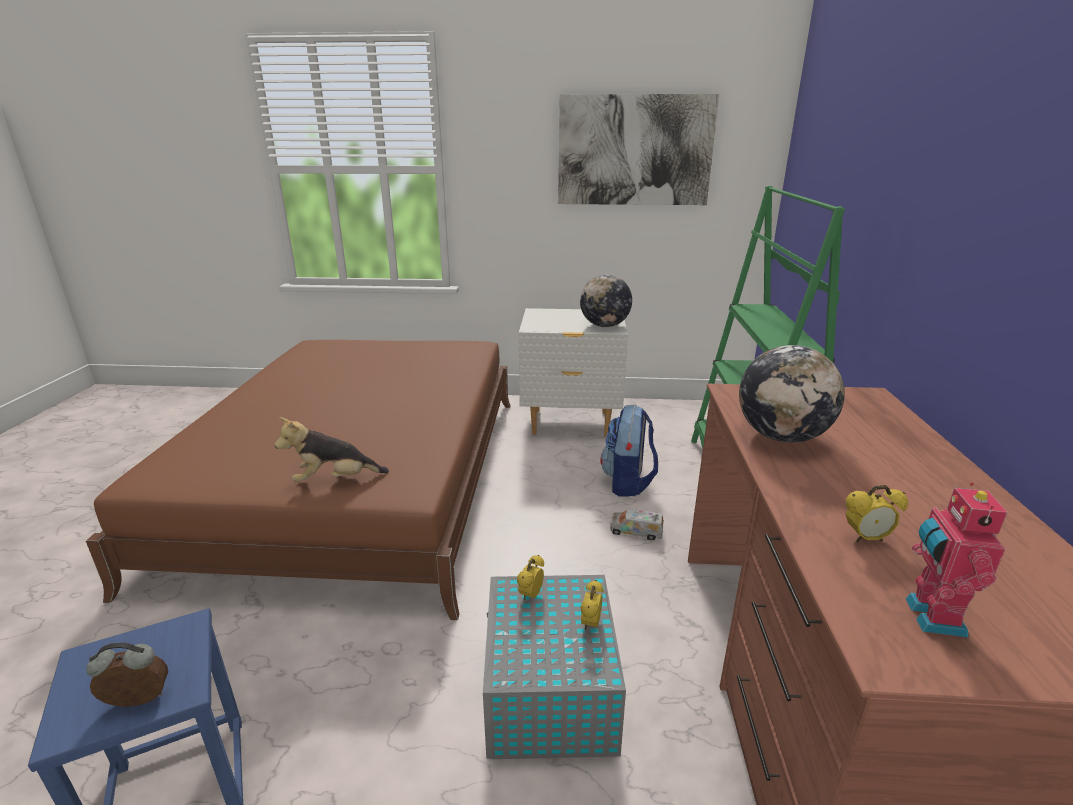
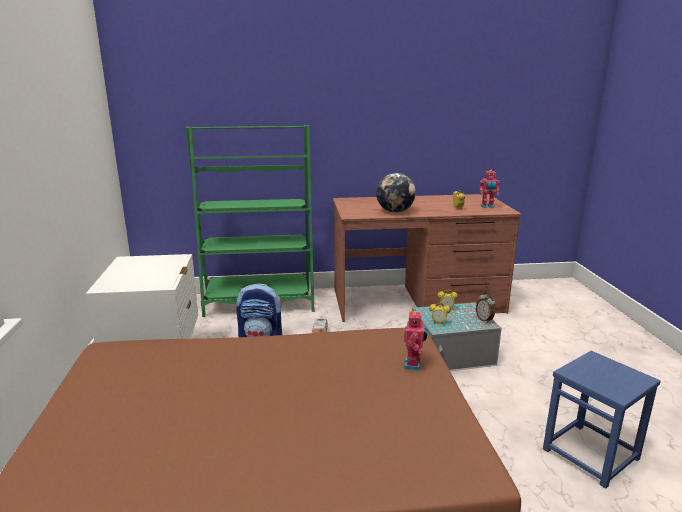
camera: 100 degrees left, 5 degrees down
alarm clock [86,643,168,707] -> alarm clock moved to [476,292,496,323]
plush toy [275,417,389,482] -> toy robot [404,309,427,370]
picture [558,94,719,205] -> none
globe [580,274,632,327] -> none

